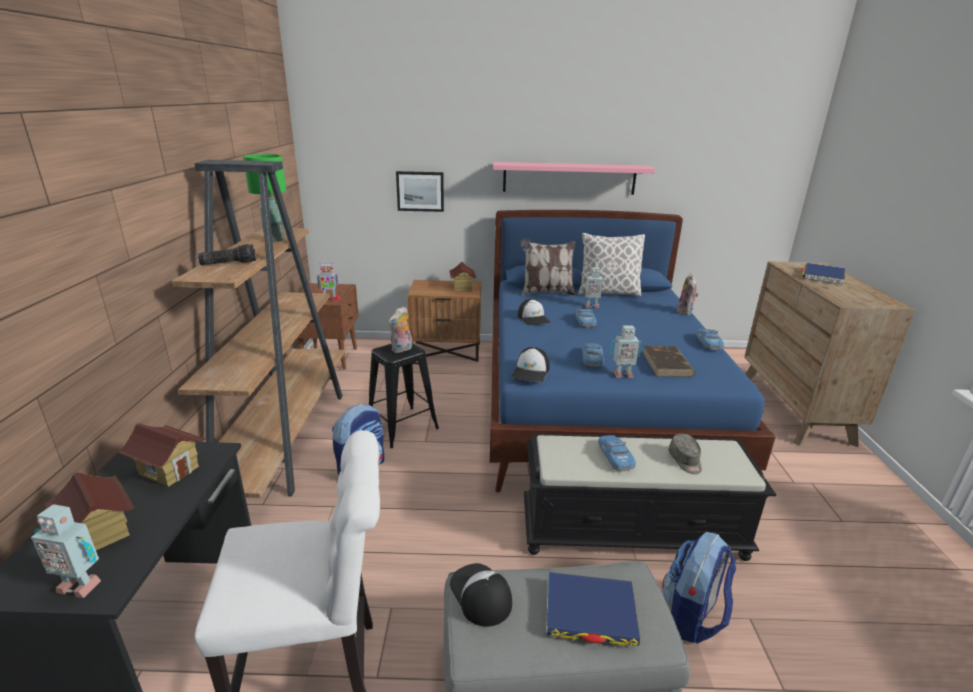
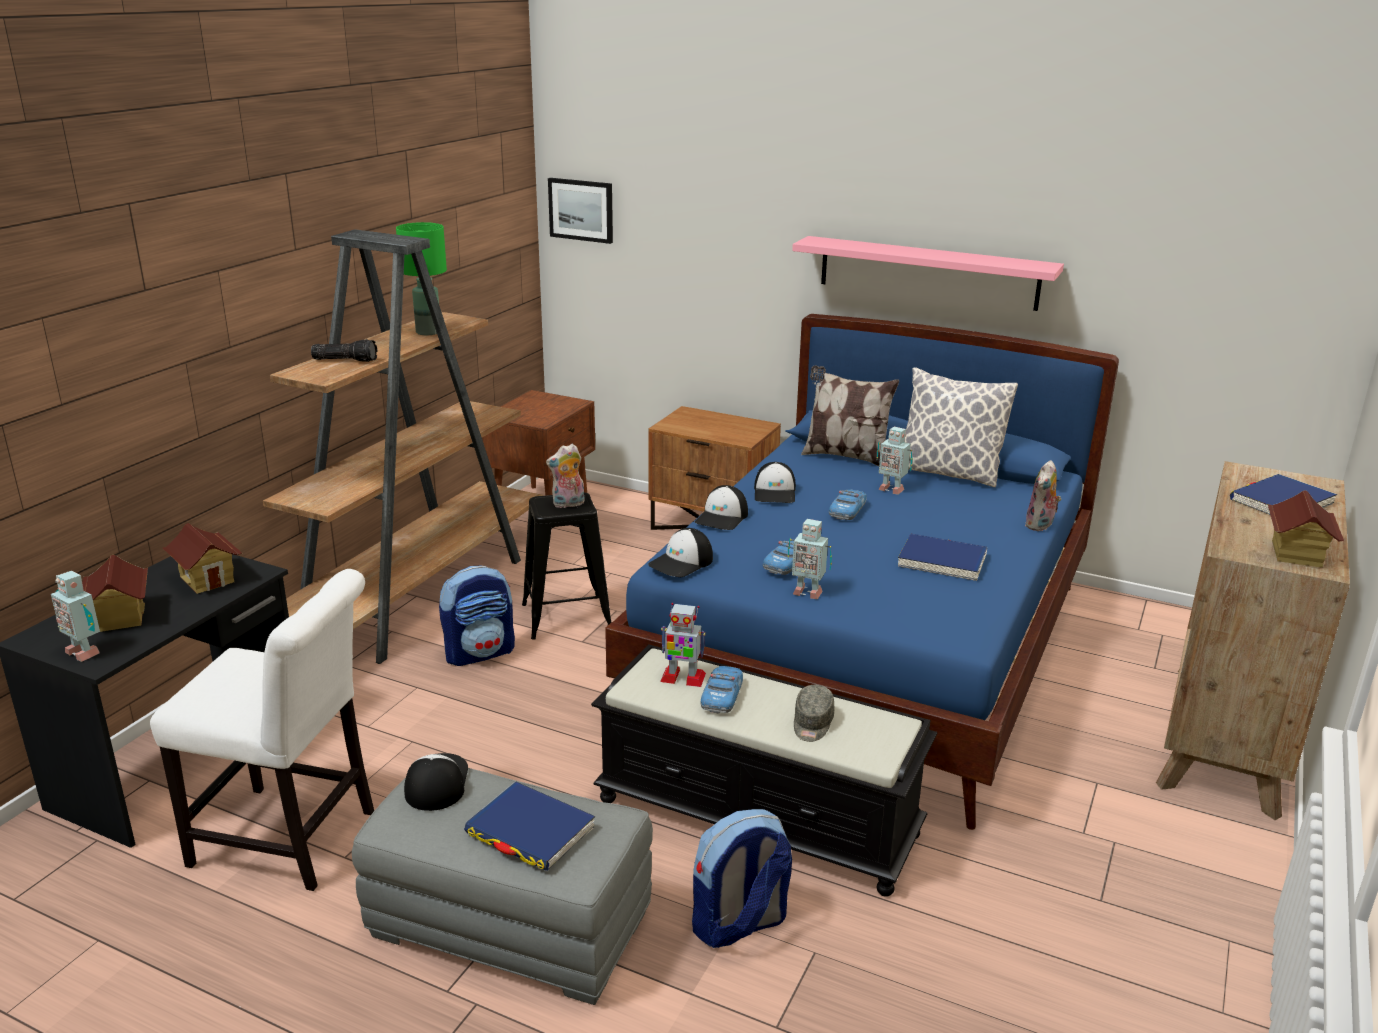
camera: 25 degrees right, 0 degrees up
toy robot [317,263,340,301] -> toy robot moved to [660,603,706,687]
picture [396,171,444,212] -> picture moved to [548,178,613,244]
toy house [450,262,476,291] -> toy house moved to [1268,490,1344,568]
brown book [643,346,695,377] -> none
toy car [696,329,724,350] -> none
none -> cap [694,485,748,530]
none -> blue book [898,534,987,581]

